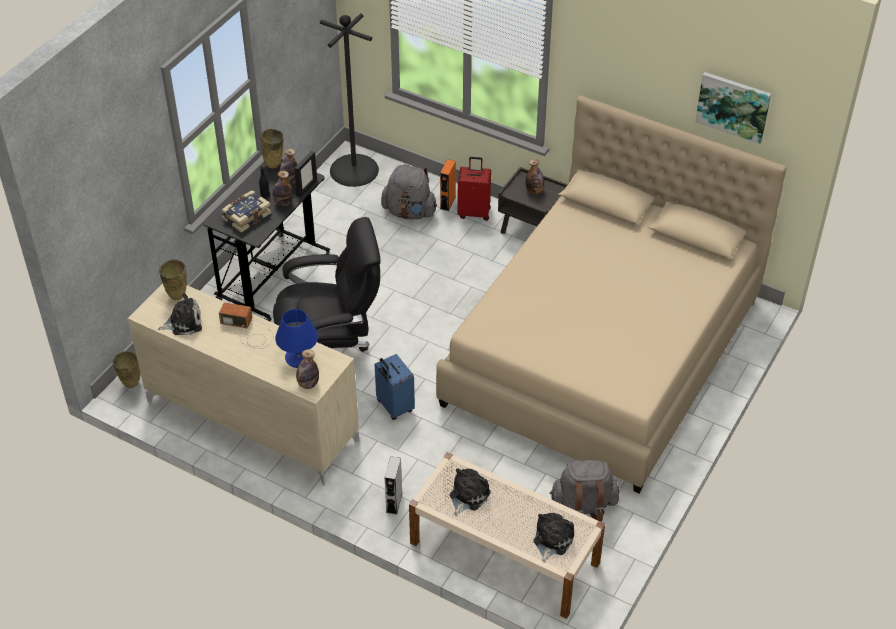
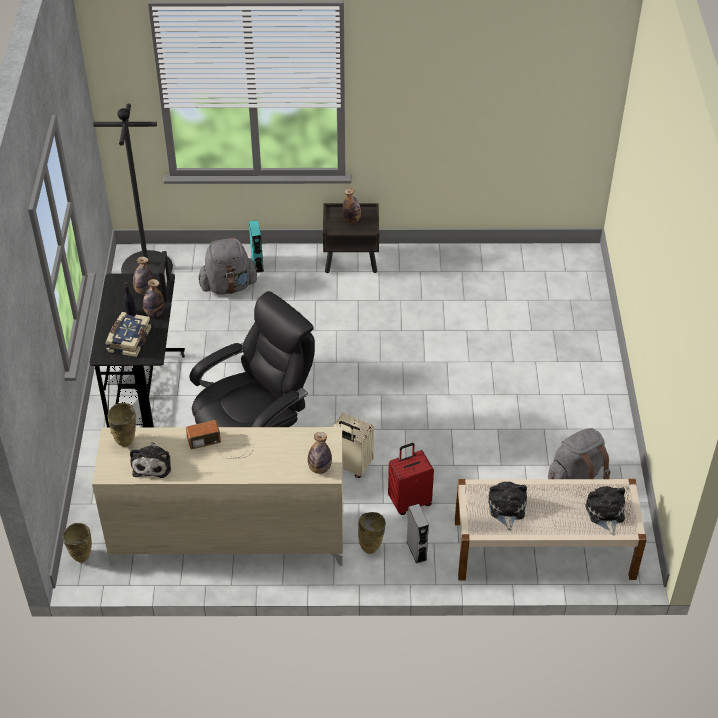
camera: 30 degrees left, 0 degrees up
plush toy [158,293,202,335] -> plush toy turned 135 degrees clockwise [130,442,171,478]
beige vase [261,129,284,168] -> beige vase moved to [358,512,386,554]
blue table lamp [275,309,318,368] -> none
blue suitcase [374,354,415,420] -> beige suitcase [333,413,374,478]
beige bed [436,96,786,493] -> none
orange speaker [440,159,456,211] -> turquoise speaker [249,220,264,273]
red suitcase [457,157,491,221] -> red suitcase moved to [388,443,434,515]
picture [695,72,771,144] -> none

